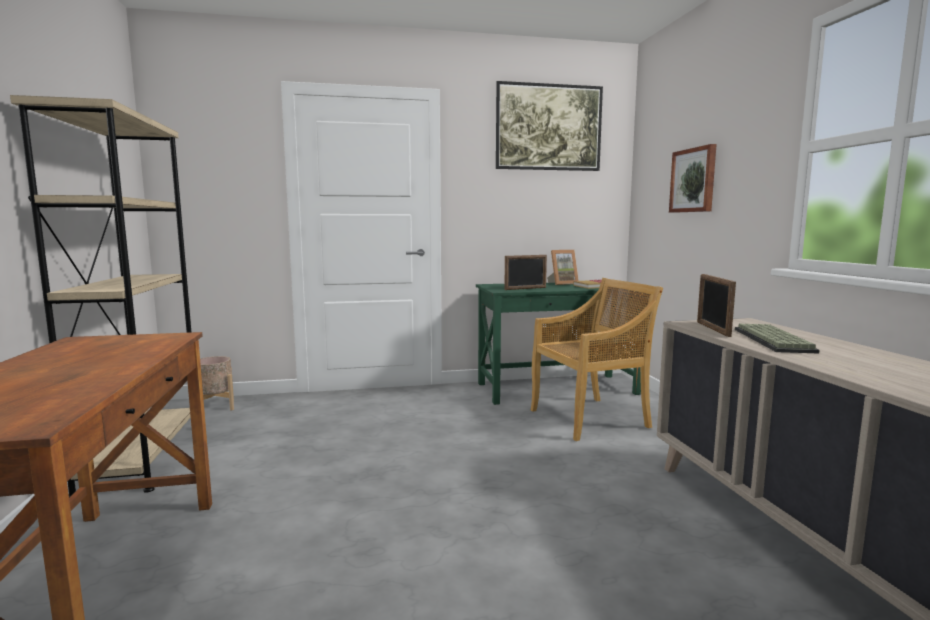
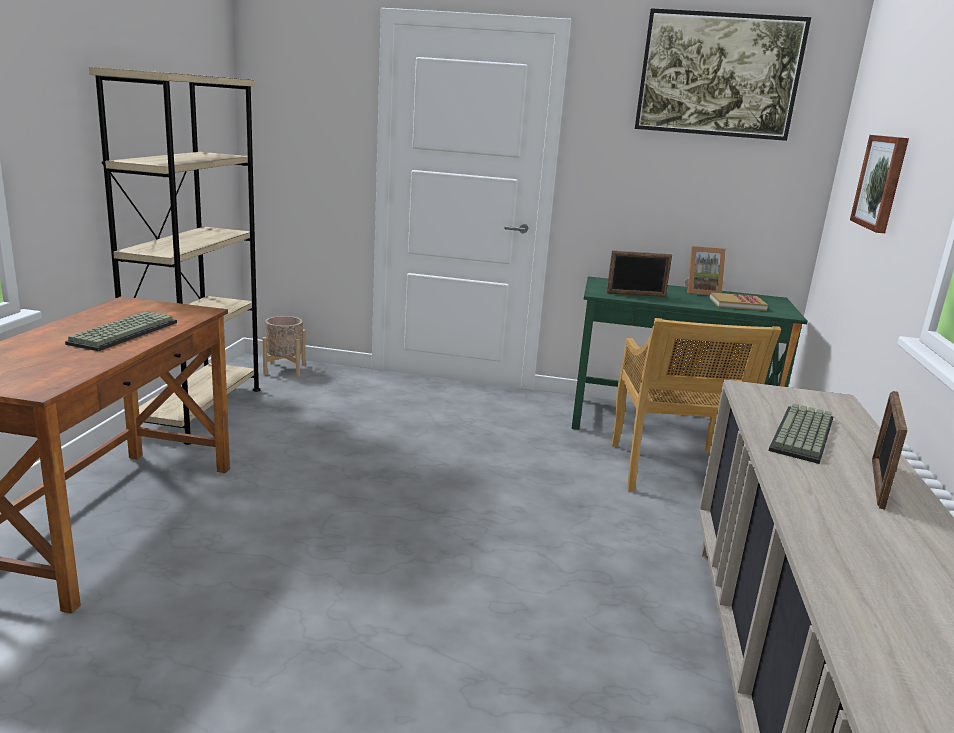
camera: 20 degrees right, 10 degrees up
beige chair [531,278,663,441] -> beige chair turned 90 degrees clockwise [611,318,781,492]
picture frame [697,274,736,337] -> picture frame moved to [872,391,908,510]
none -> keyboard [65,311,177,351]

